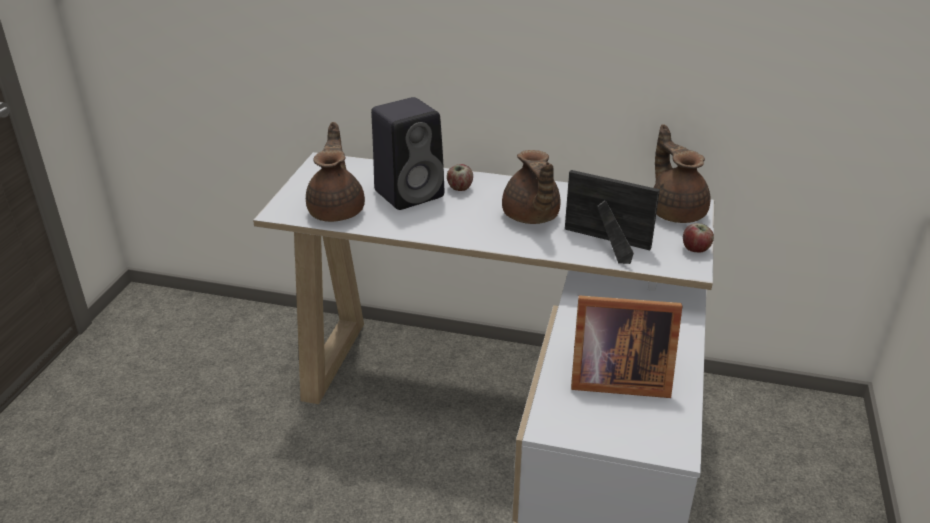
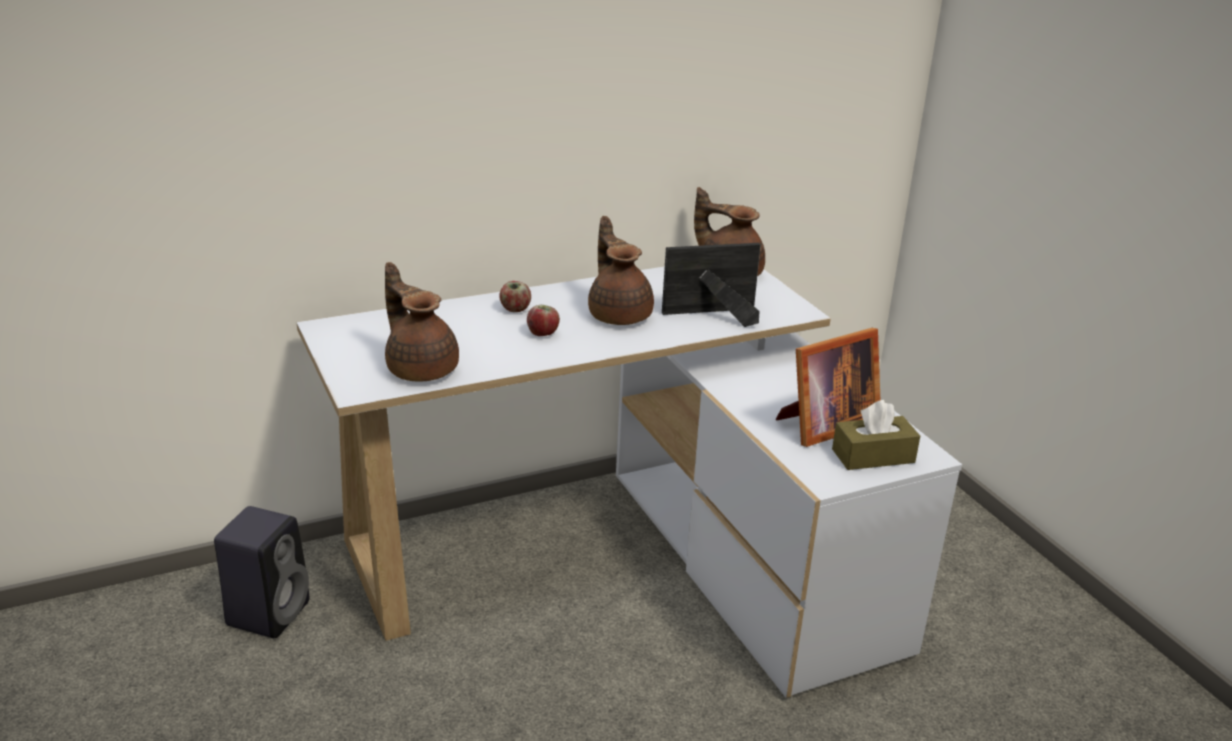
camera: 40 degrees left, 5 degrees down
black speaker [371,97,444,210] -> black speaker moved to [214,506,310,638]
brown teapot [502,150,561,224] -> brown teapot turned 150 degrees counterclockwise [588,216,654,325]
apple [683,223,714,253] -> apple moved to [527,305,560,336]
none -> brown tissue box [832,400,920,470]

